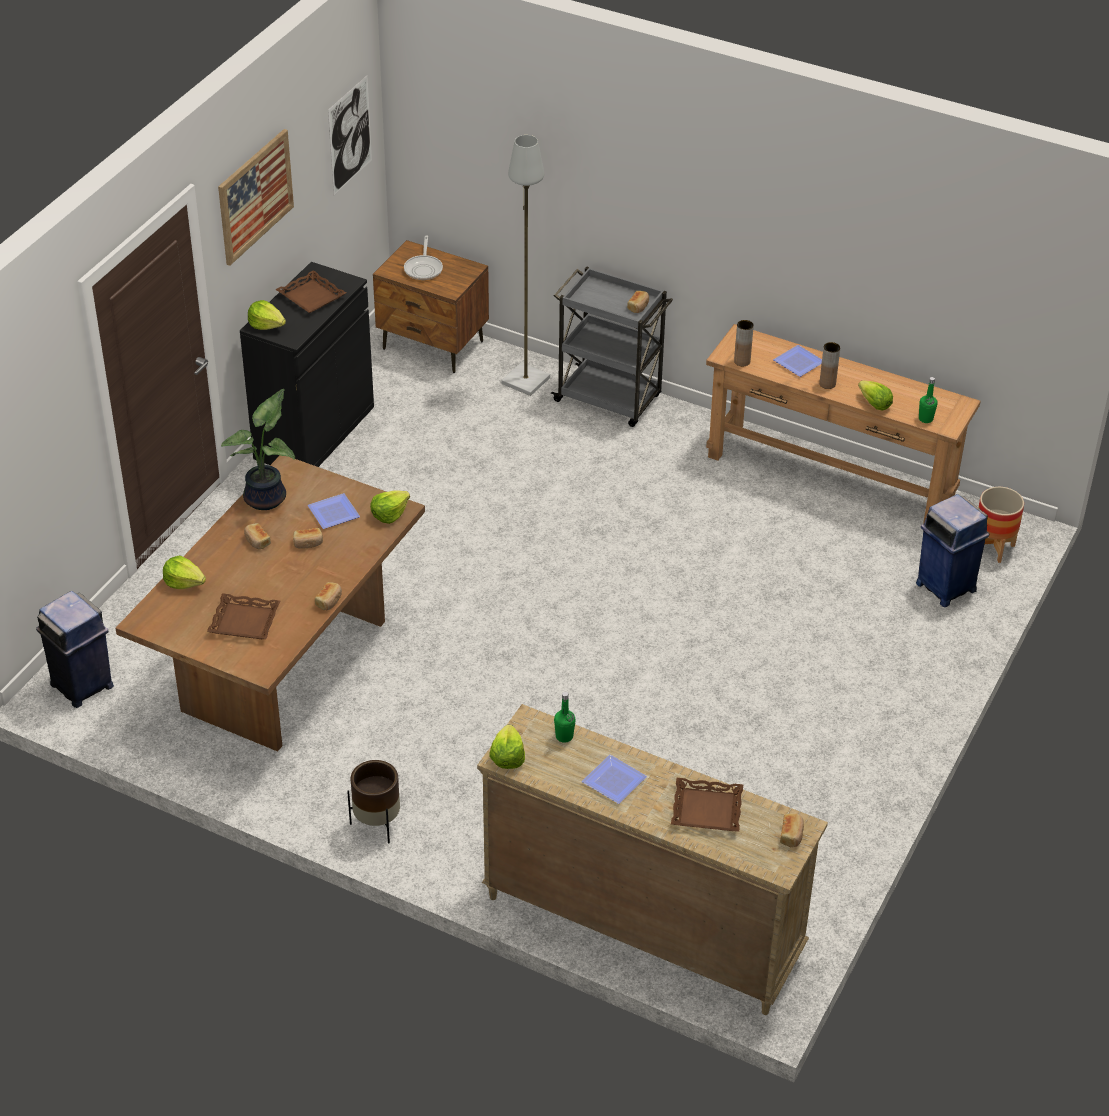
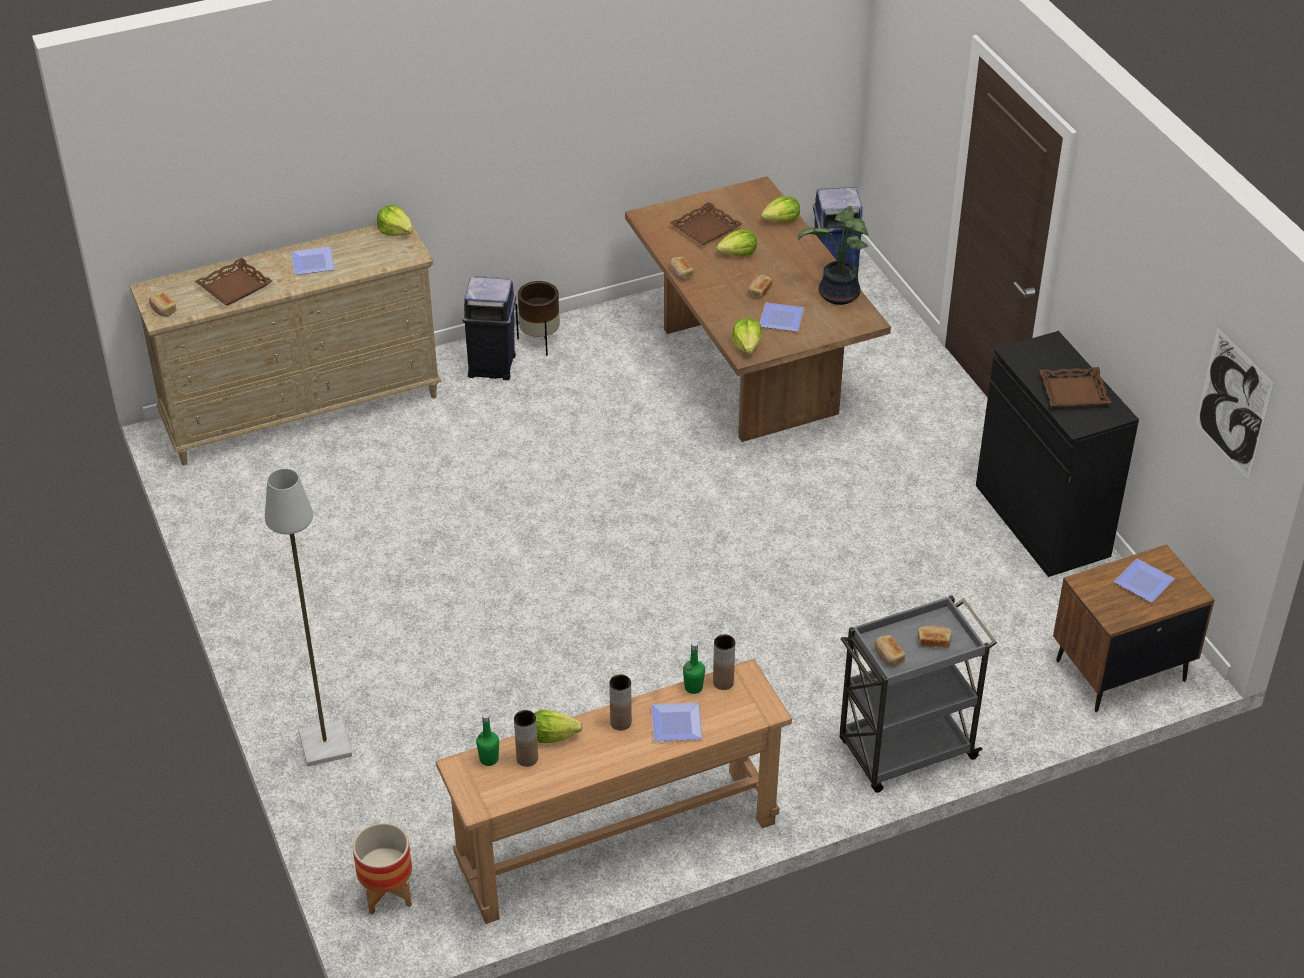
camera: 130 degrees right, 0 degrees up
picture [218,129,294,266] -> none
bread [244,523,271,549] -> bread moved to [918,625,952,648]
lettuce [248,300,286,330] -> lettuce moved to [716,229,757,256]
frying pan [404,235,443,280] -> plate [1114,558,1175,603]
grey floor lamp [501,135,550,396] -> grey floor lamp moved to [265,469,352,766]
green bottle [554,692,576,743] -> green bottle moved to [683,641,705,694]
blue trash can [916,494,989,607] -> blue trash can moved to [462,276,516,380]
none -> brown vase [514,710,538,767]

